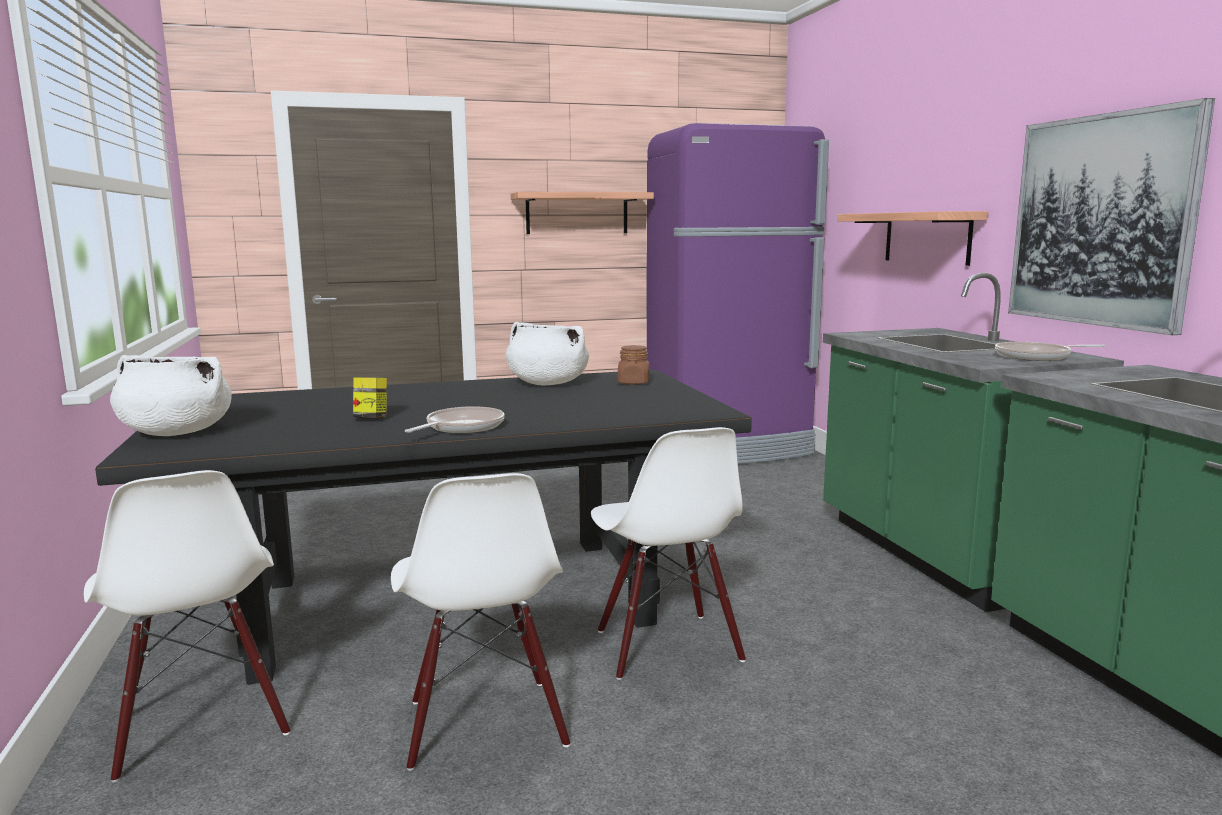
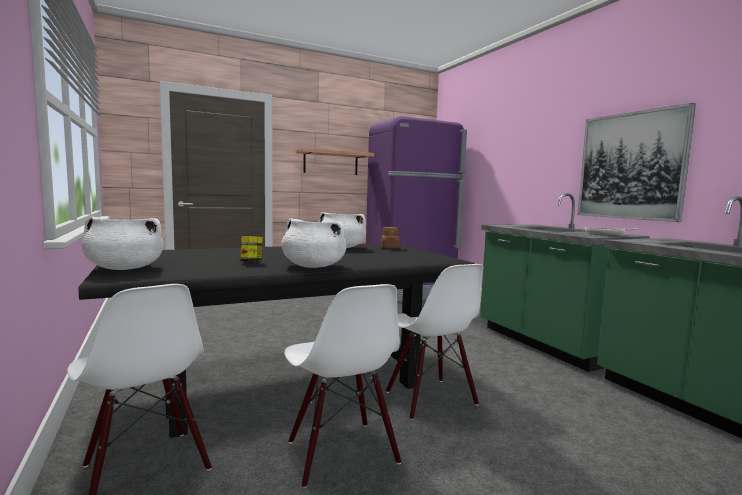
camera: 10 degrees left, 5 degrees down
frying pan [405,406,504,433] -> white cooking pot [281,218,347,268]
shelf [837,211,988,266] -> none

